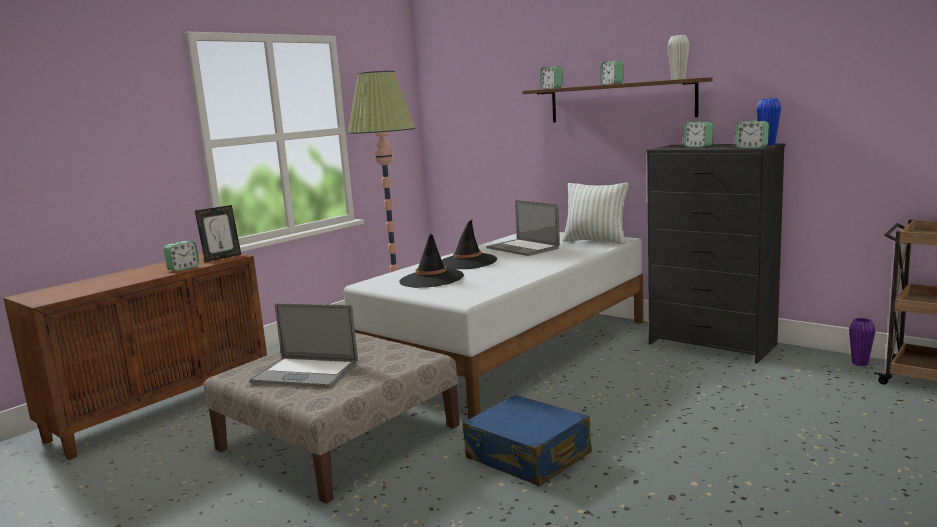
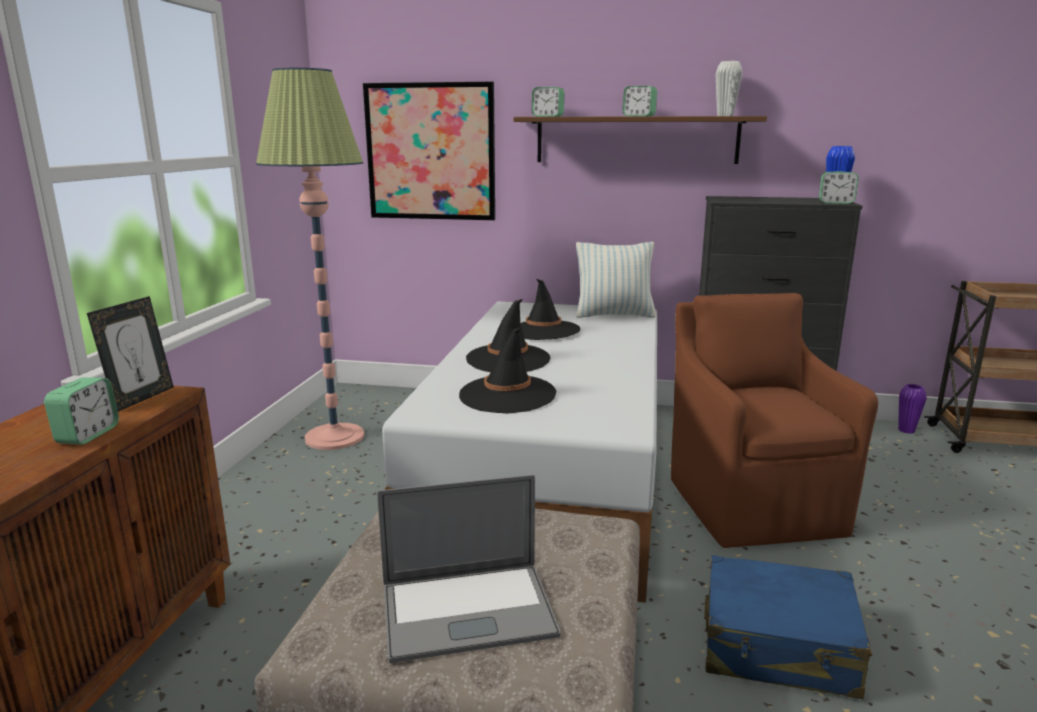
camera: 30 degrees left, 5 degrees up
laptop [487,200,560,256] -> black hat [520,279,581,340]
alarm clock [684,121,713,147] -> none
none -> picture [363,82,495,220]
none -> brown armchair [671,293,878,548]

